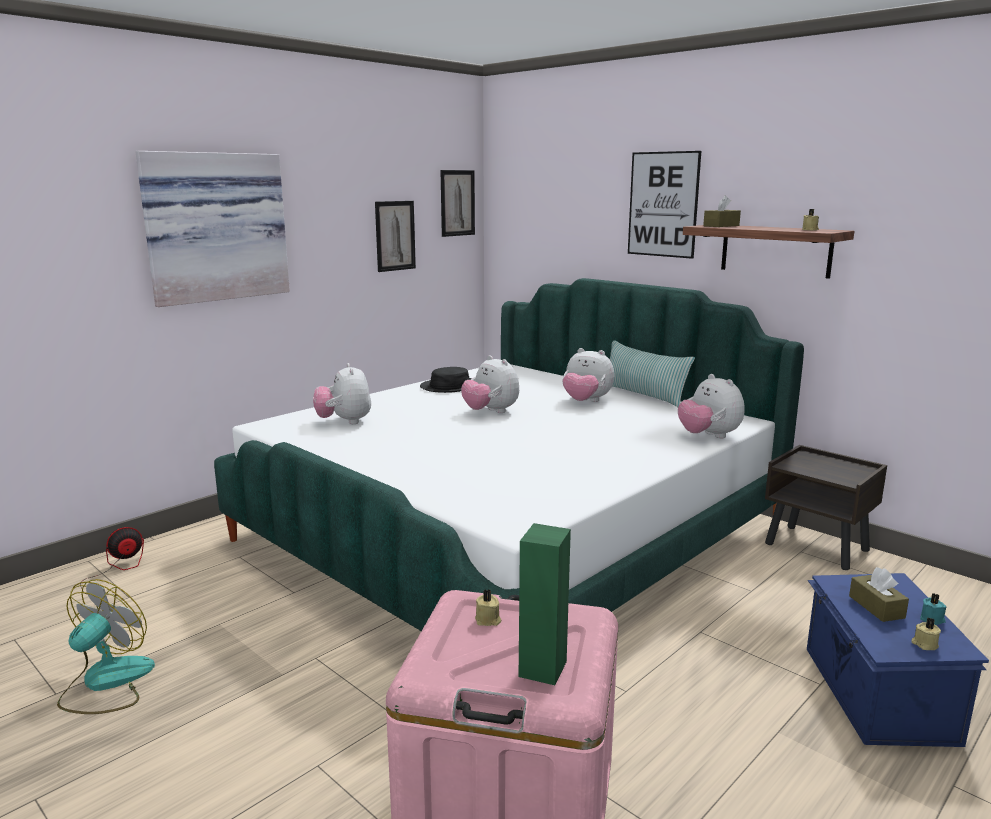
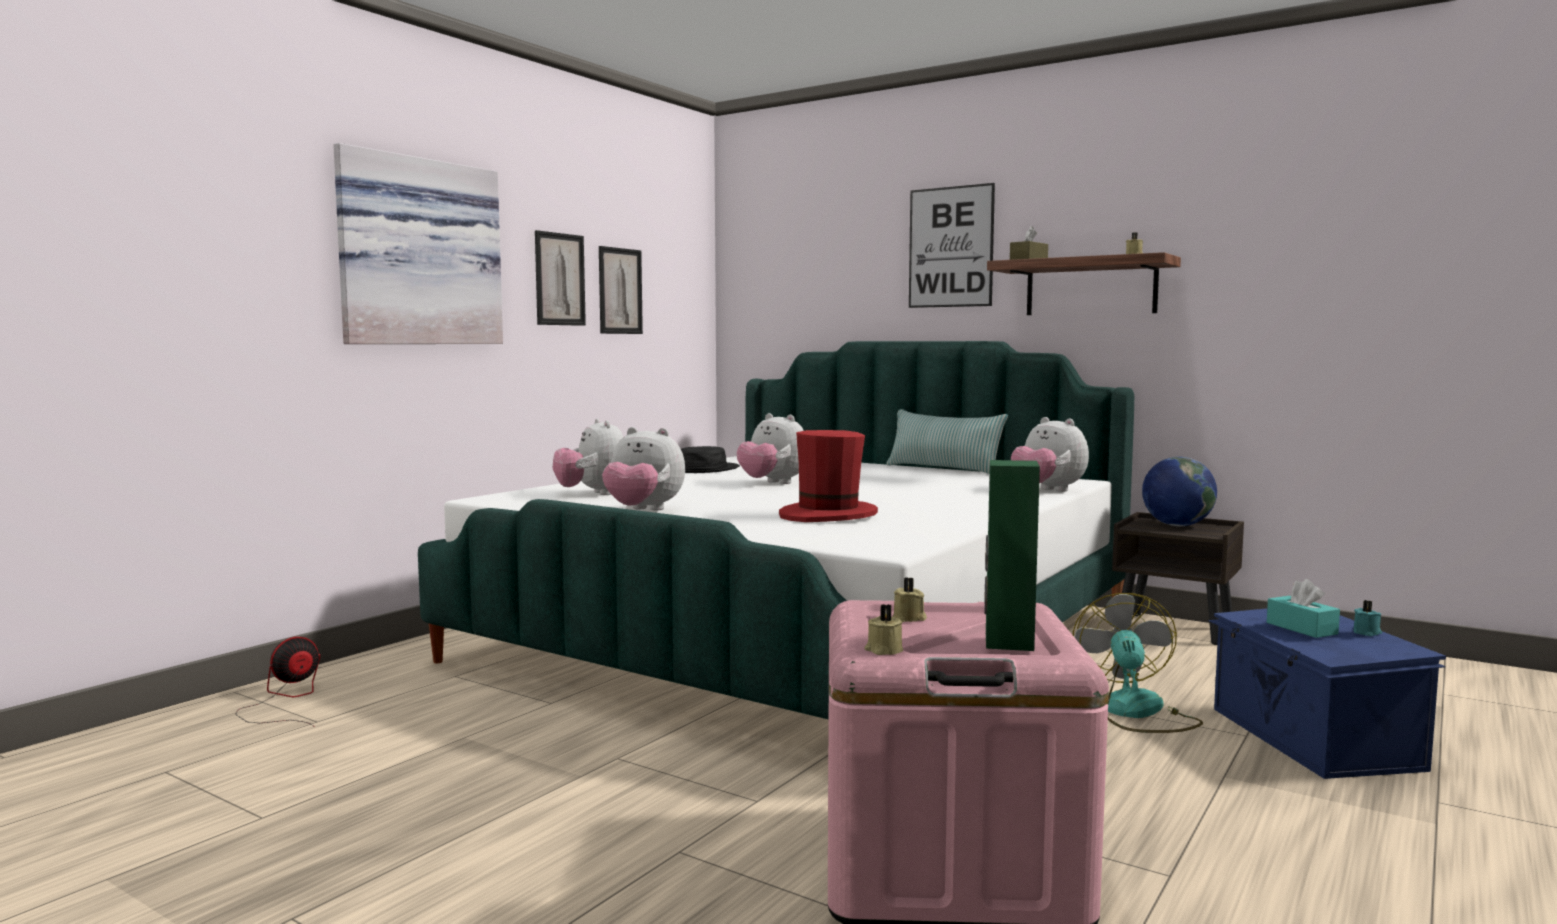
camera: 10 degrees left, 10 degrees down
fan [57,579,155,714] -> fan moved to [1073,593,1203,733]
picture [440,170,475,237] -> picture moved to [535,230,586,326]
plush toy [563,348,615,402] -> plush toy moved to [602,427,685,510]
brown tissue box [849,567,909,622] -> turquoise tissue box [1267,579,1340,638]
beige candle [911,618,941,650] -> beige candle moved to [864,604,903,655]
none -> red hat [779,430,878,522]
none -> globe [1142,457,1217,526]

